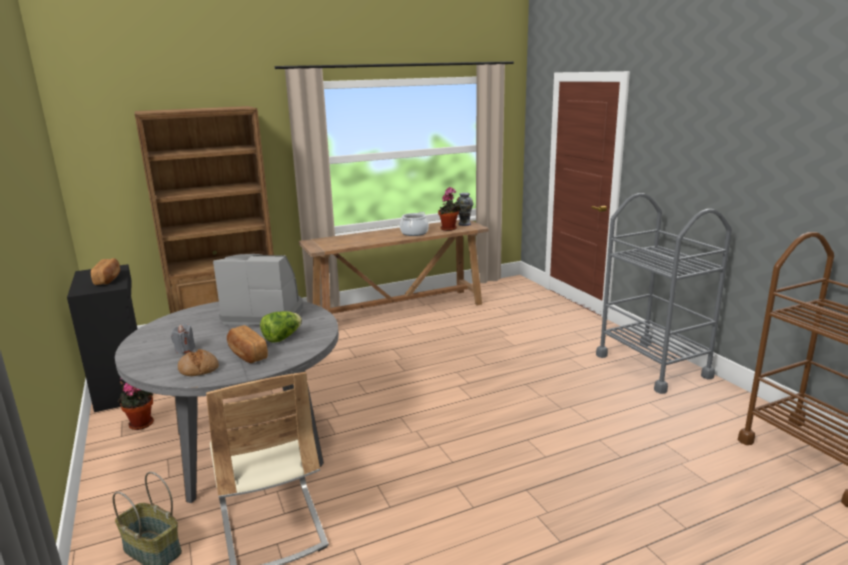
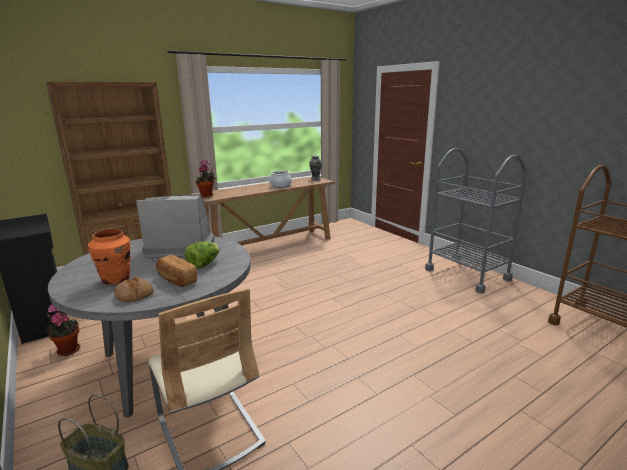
camera: 10 degrees left, 0 degrees up
bread [91,258,120,285] -> none
grey candle [171,324,196,354] -> orange vase [88,229,131,285]
potted plant [438,187,461,231] -> potted plant moved to [196,160,216,198]

